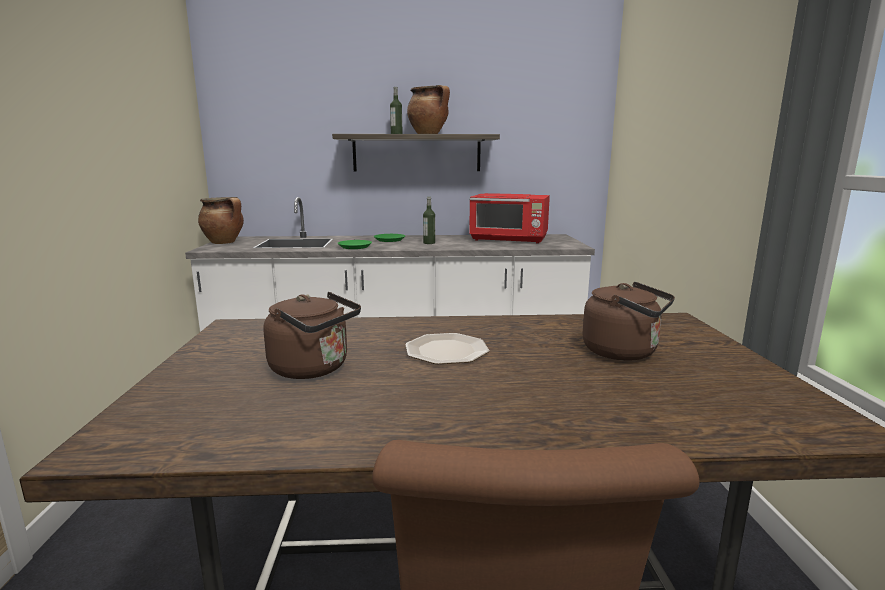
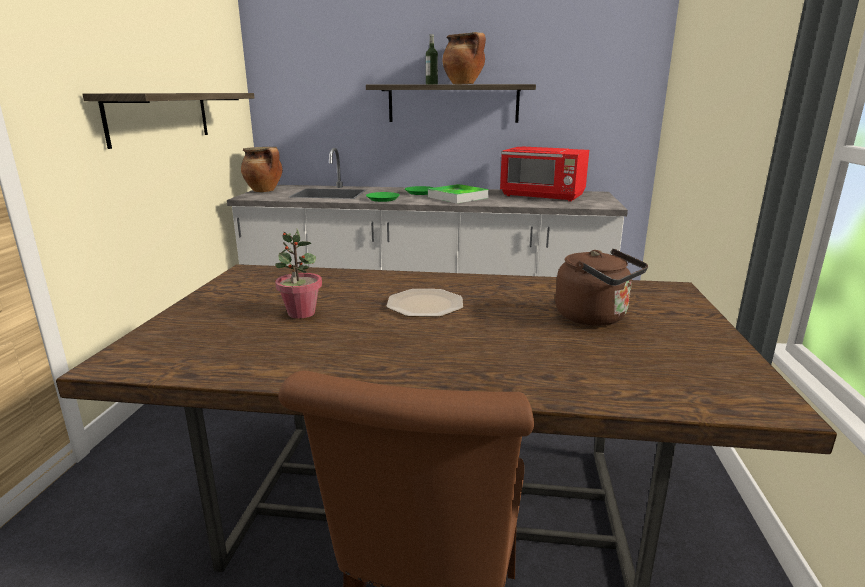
camera: 10 degrees right, 5 degrees up
brown kettle [263,292,361,379] -> potted plant [275,229,322,319]
bottle [423,197,435,244] -> tray [428,184,489,203]
none -> shelf [82,93,254,149]

